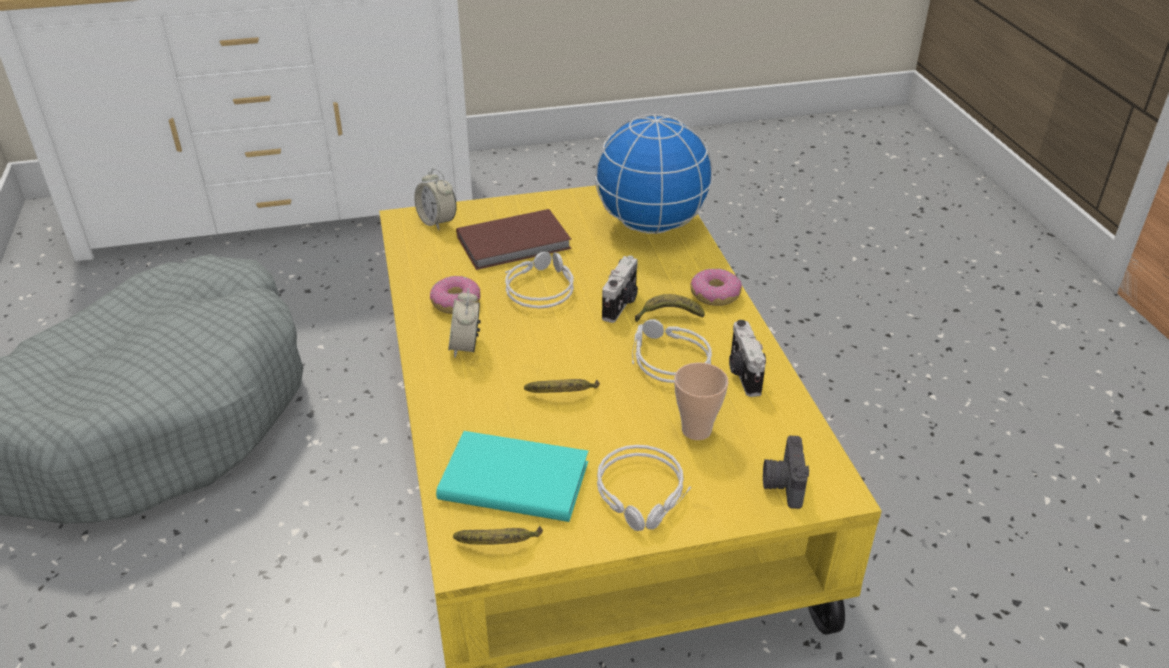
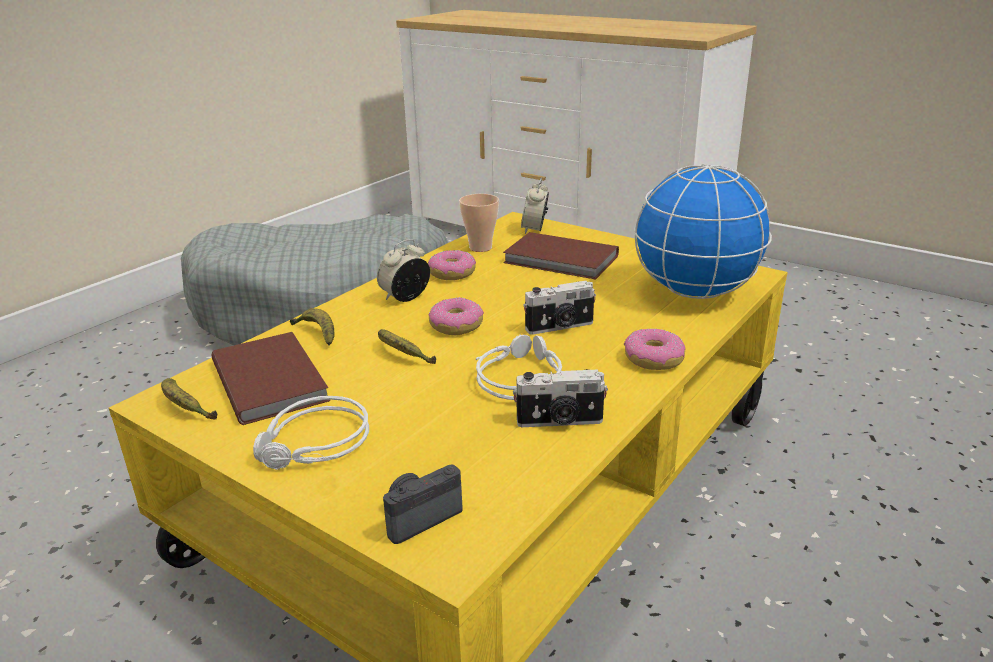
camera: 50 degrees right, 10 degrees down
turquoise book [436,431,588,522] -> brown book [211,332,330,425]
grey headphones [505,252,574,308] -> none
banana [635,294,705,322] -> banana moved to [290,308,335,345]
cup [674,363,728,440] -> cup moved to [459,194,499,252]
camera [729,320,766,397] -> camera turned 135 degrees counterclockwise [513,369,608,427]
none -> donut [429,297,484,335]

